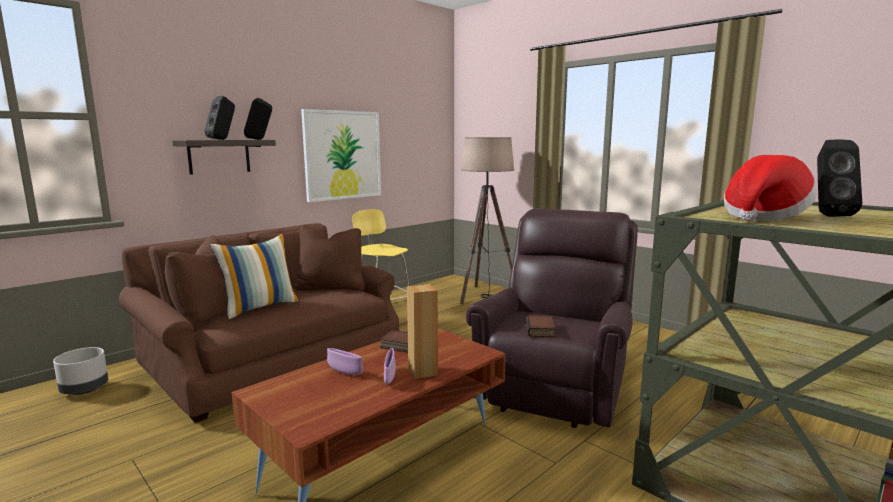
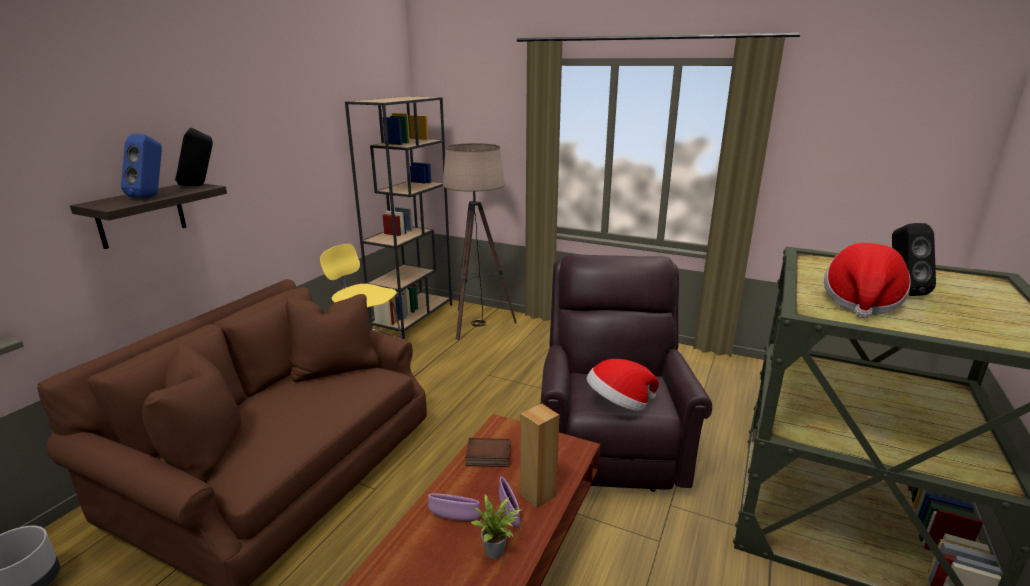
camera: 20 degrees left, 10 degrees up
black speaker [204,96,235,140] -> blue speaker [121,134,162,198]
pillow [210,234,299,319] -> none
picture [301,109,381,202] -> none
book [526,315,556,337] -> hat [586,359,659,411]
none -> bookcase [345,96,452,339]
none -> potted plant [471,494,523,559]

